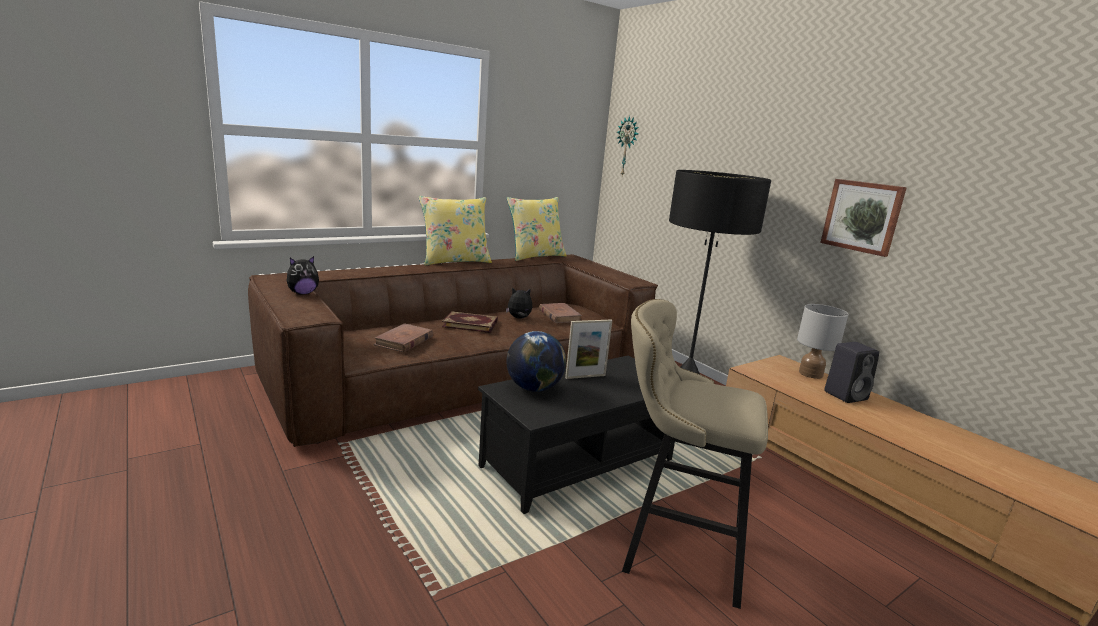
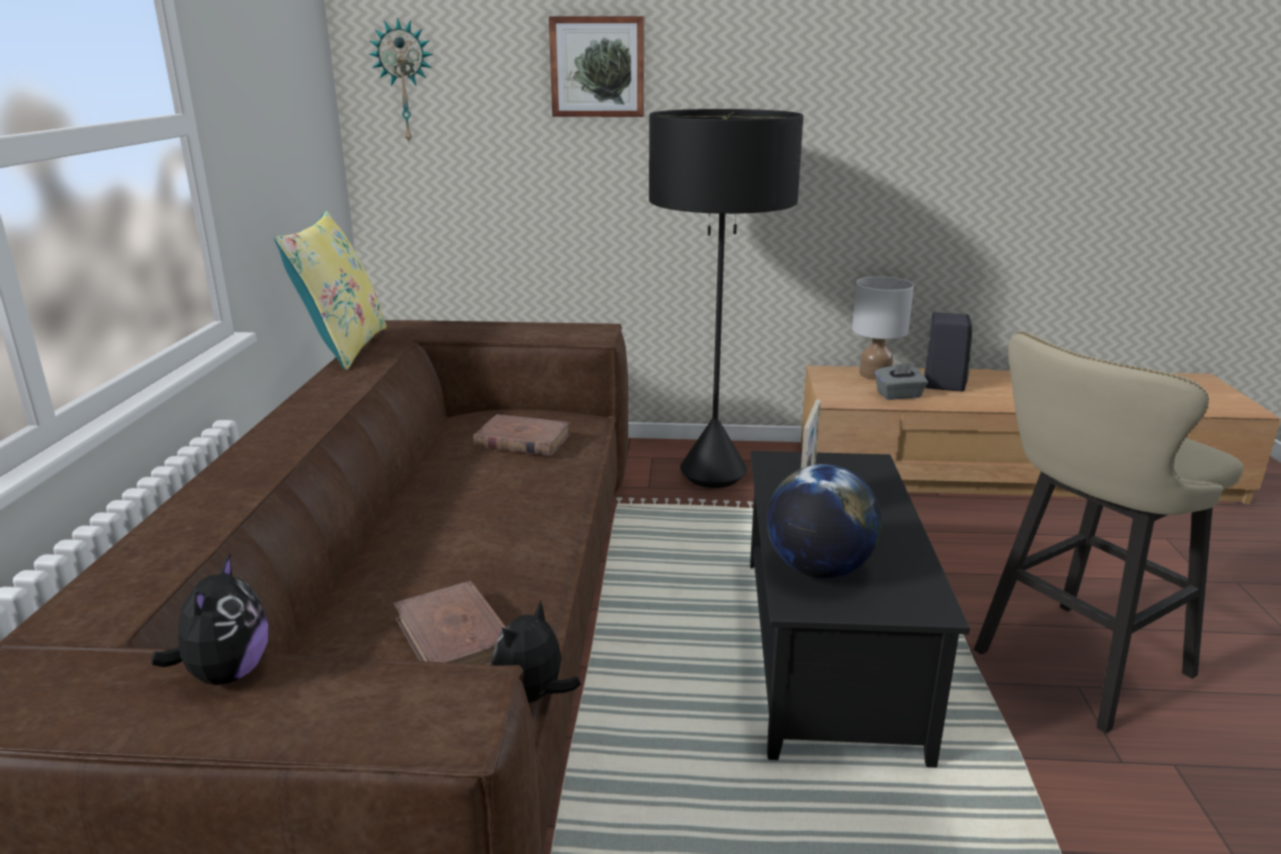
camera: 50 degrees left, 5 degrees up
yellow pillow [419,196,492,266] -> none
book [442,311,498,333] -> none
plush toy [506,287,532,318] -> plush toy moved to [492,599,581,703]
picture [820,179,907,257] -> picture moved to [549,16,644,117]
none -> grey tissue box [875,364,928,400]

